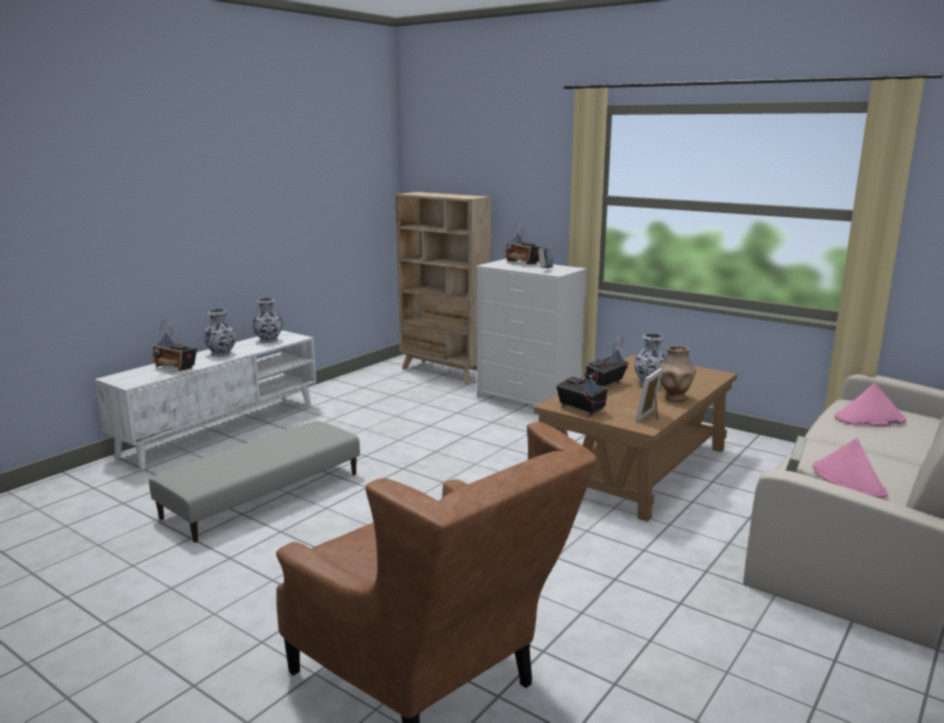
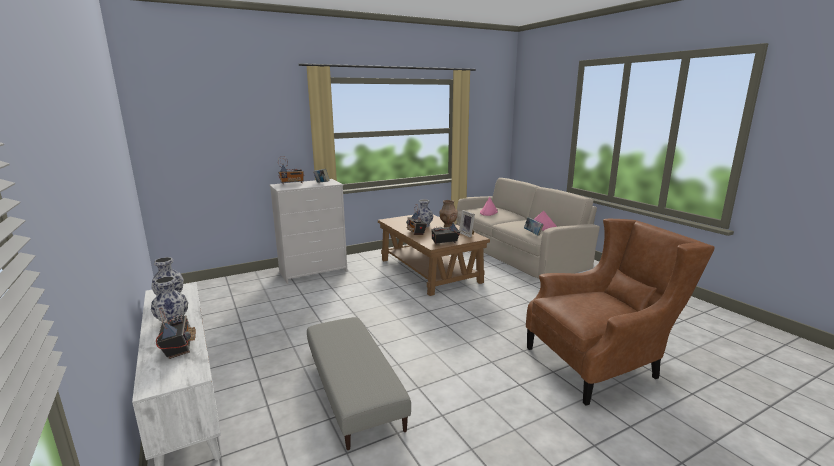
camera: 65 degrees left, 0 degrees up
radio [151,319,197,371] -> radio turned 75 degrees counterclockwise [156,308,196,359]
beige bookcase [395,192,491,385] -> none

